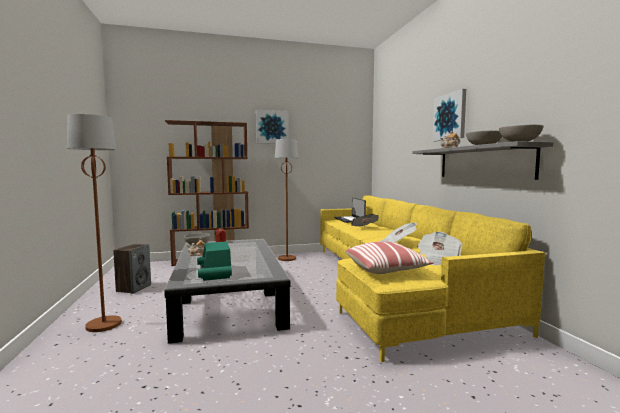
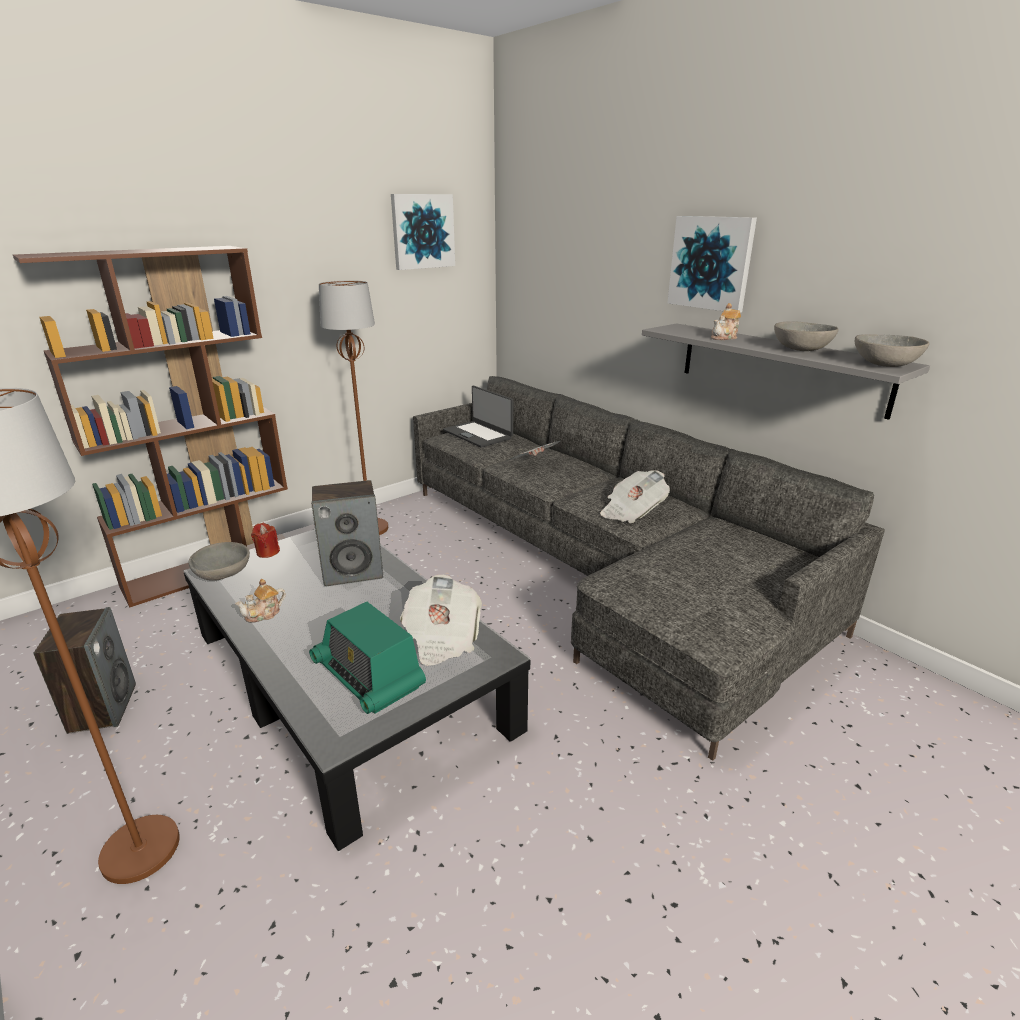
camera: 25 degrees left, 20 degrees up
picture [256,110,289,144] -> picture moved to [391,194,455,270]
yellow sofa [320,195,545,362] -> grey sofa [413,376,885,761]
pillow [345,242,433,274] -> none
newspaper [417,231,463,265] -> newspaper moved to [400,575,482,666]
none -> speaker [311,480,383,587]

